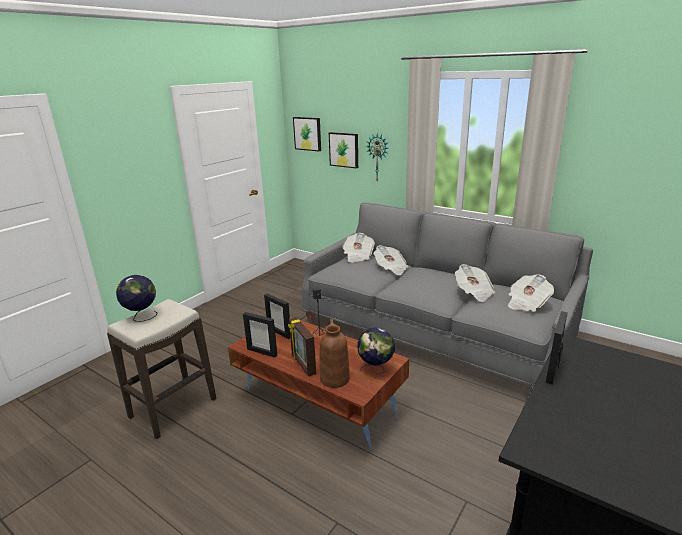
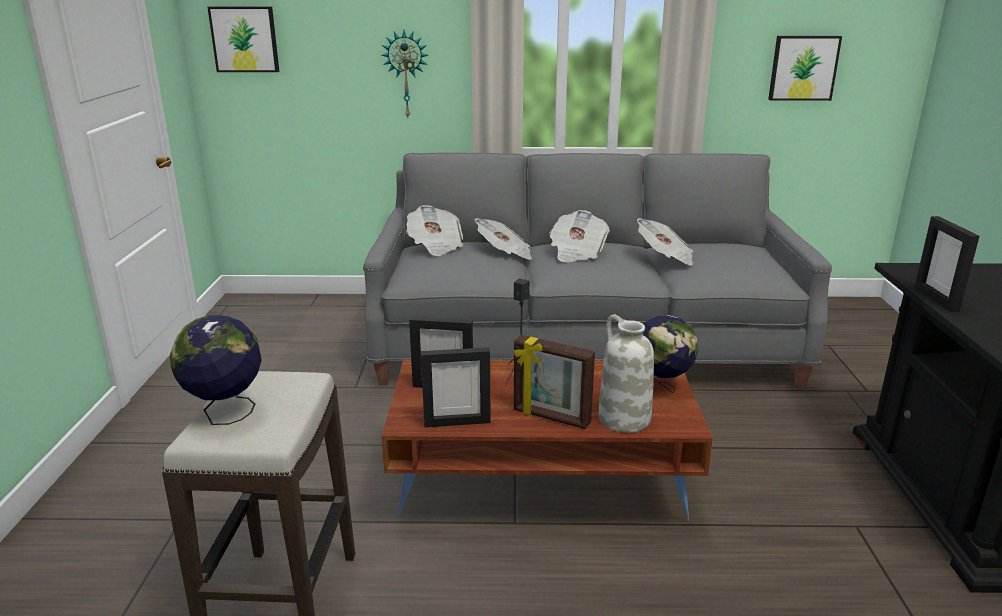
camera: 35 degrees left, 0 degrees up
brown vase [320,319,350,388] -> white vase [598,314,654,433]
picture [329,132,358,168] -> picture moved to [768,36,842,101]
newspaper [508,274,554,312] -> newspaper moved to [549,210,610,262]

